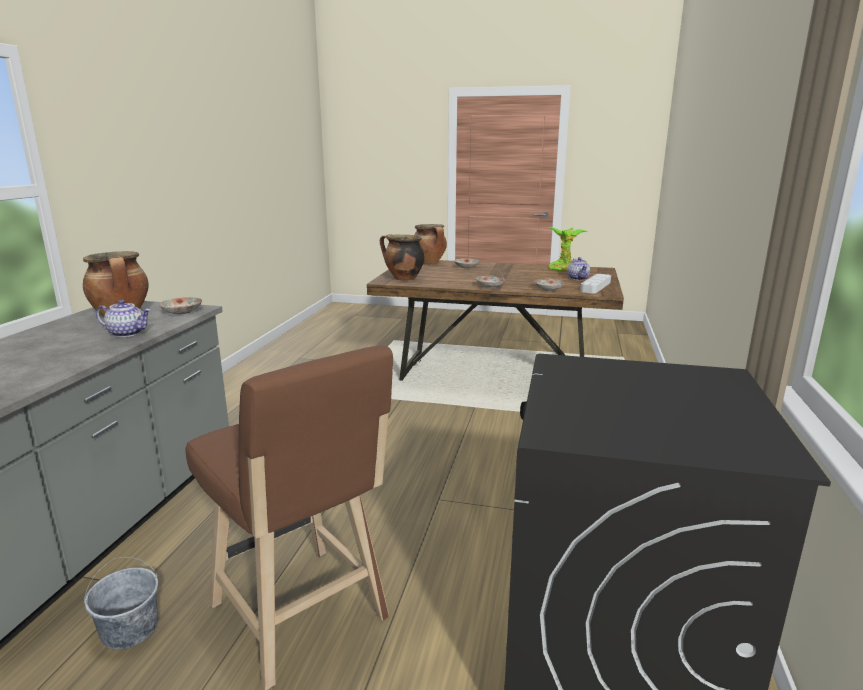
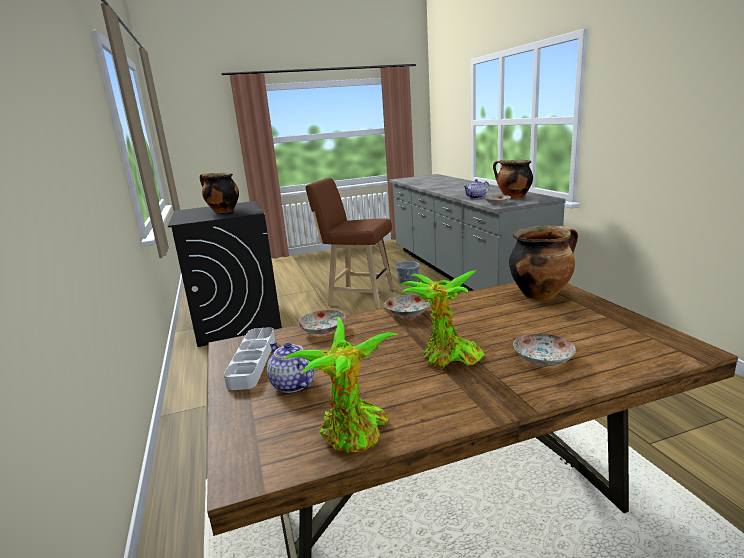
camera: 150 degrees right, 0 degrees up
cooking pot [415,224,447,264] -> cooking pot moved to [200,173,239,213]
none -> potted plant [400,270,485,369]

